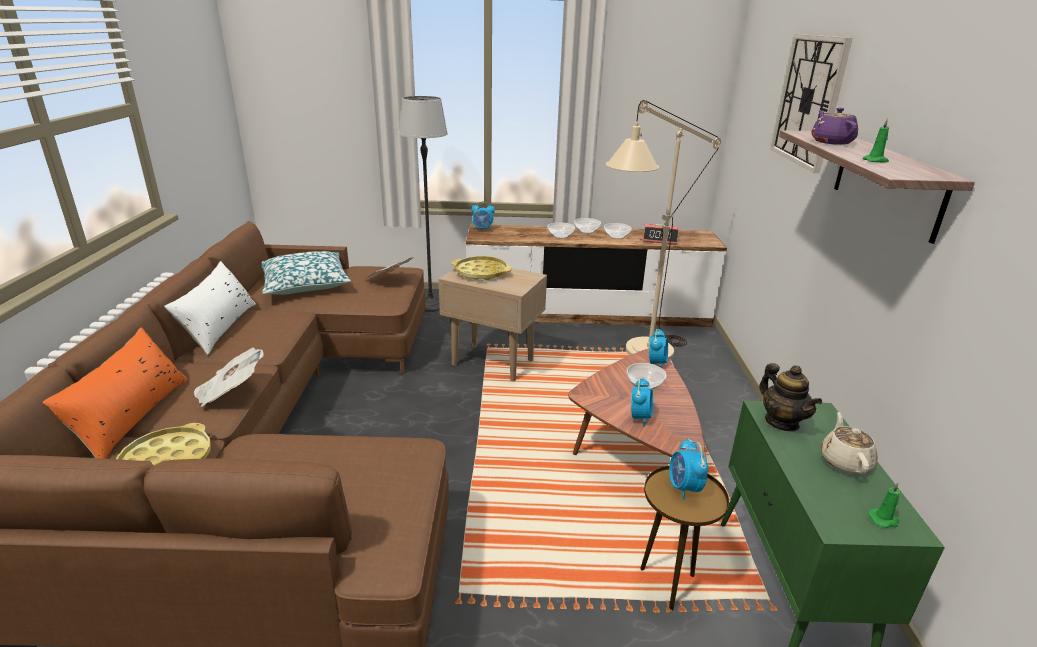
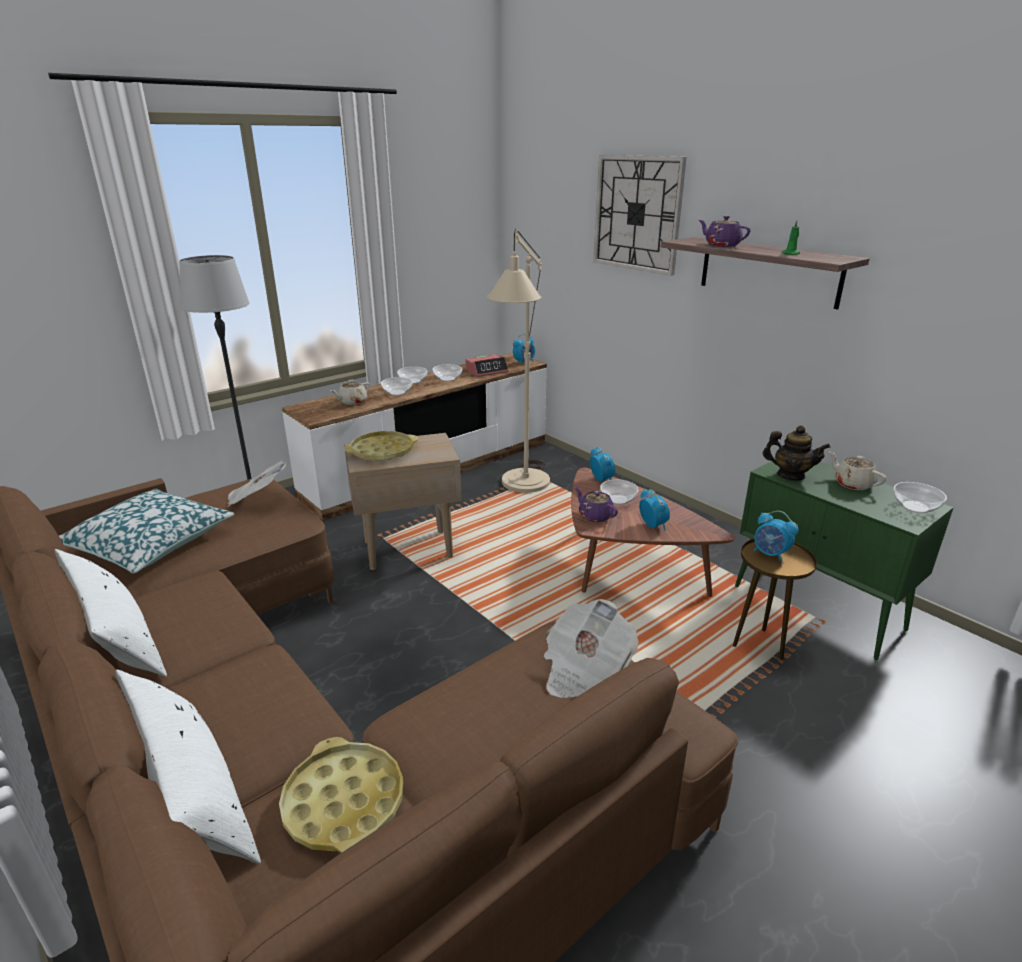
camera: 40 degrees left, 0 degrees up
orange pillow [43,328,188,459] -> white pillow [116,670,261,864]
newspaper [193,347,264,407] -> newspaper moved to [544,599,638,698]
alarm clock [471,201,495,231] -> alarm clock moved to [513,334,535,365]
green candle [868,483,900,528] -> bowl [893,482,947,513]
none -> beige teapot [330,380,370,405]
none -> purple teapot [575,487,618,522]

